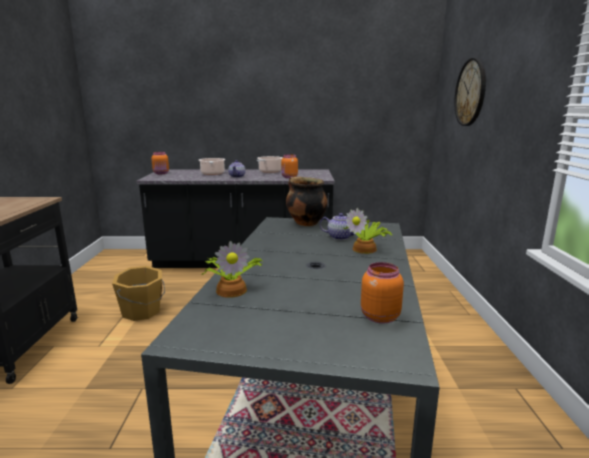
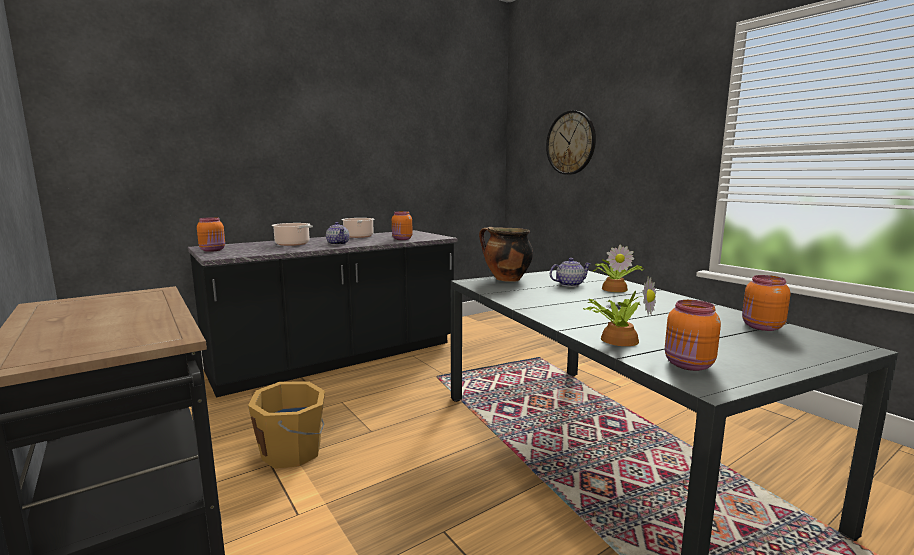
camera: 35 degrees left, 5 degrees down
none -> orange jar [665,300,721,371]

